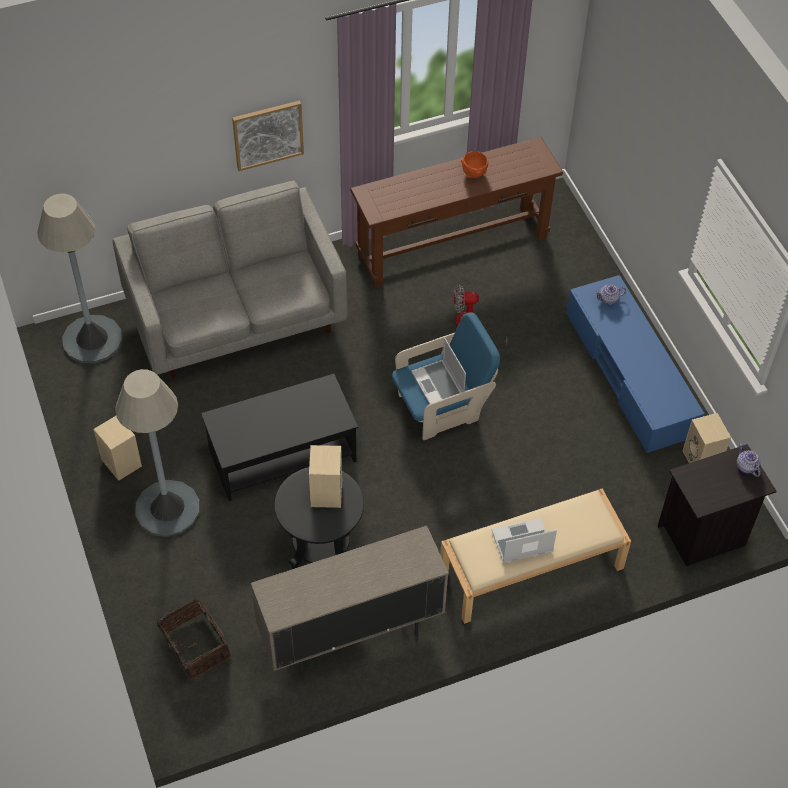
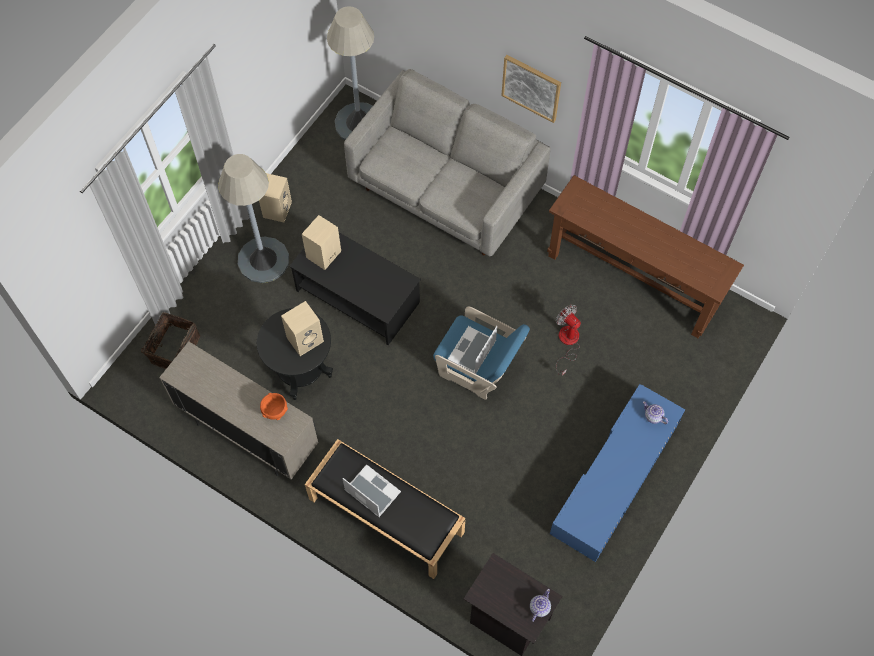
camera: 55 degrees right, 10 degrees up
beige bench [440,488,631,624] -> black bench [305,439,466,579]
orange bowl [461,151,488,178] -> orange bowl moved to [260,393,288,420]
beige speaker [683,413,731,463] -> beige speaker moved to [302,215,341,270]

